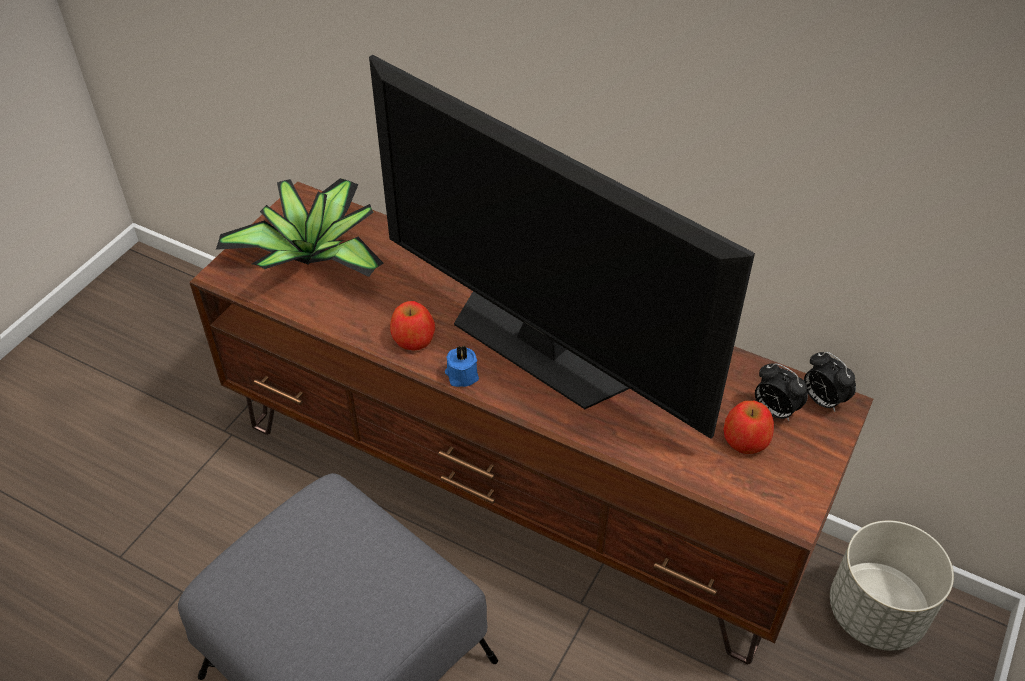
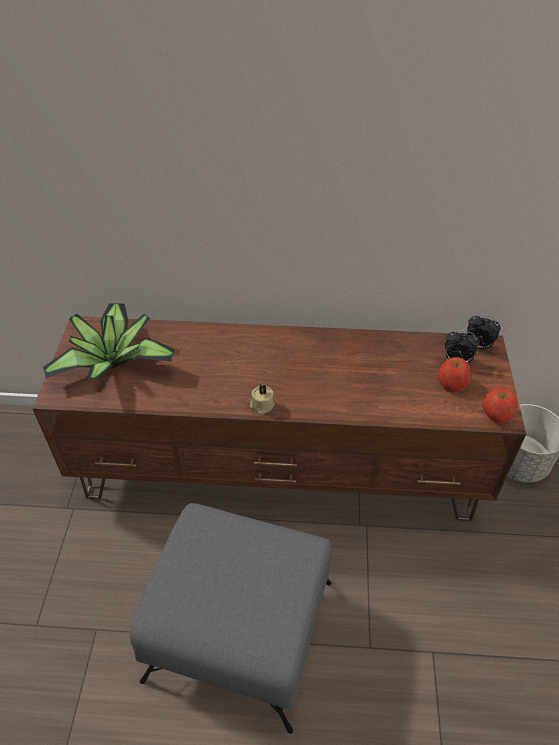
camera: 25 degrees left, 0 degrees up
television [369,55,755,439] -> none
apple [390,301,435,351] -> apple moved to [482,388,517,423]
blue candle [445,345,479,387] -> beige candle [250,384,274,414]

